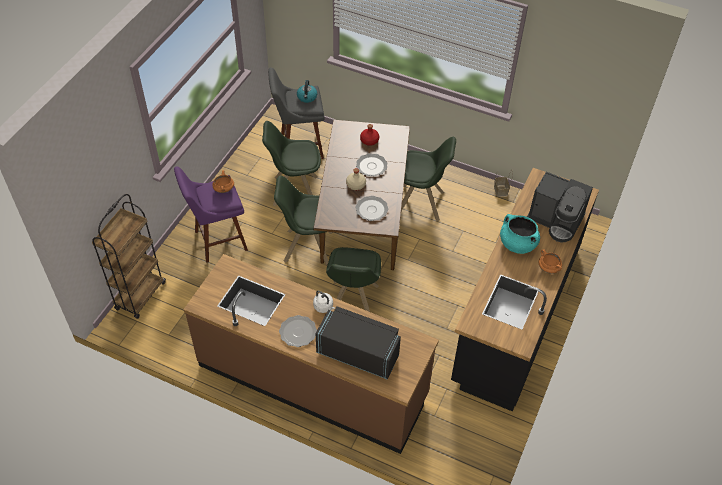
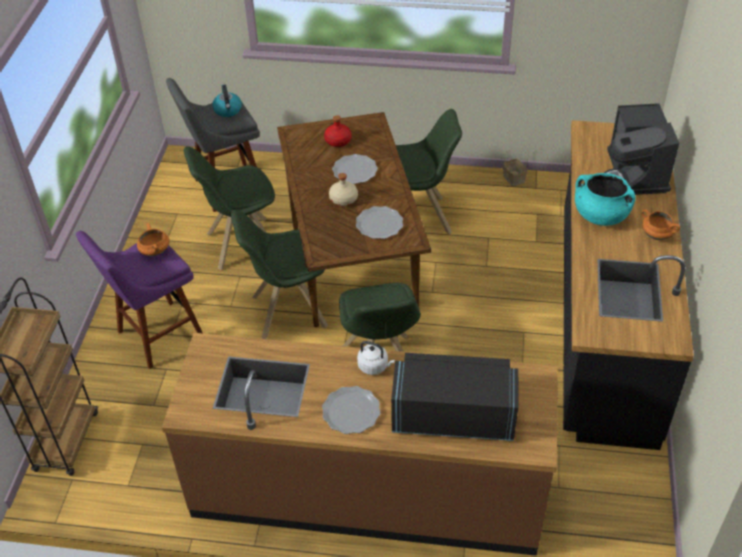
camera: 15 degrees left, 5 degrees down
coffee machine [527,172,593,242] -> coffee machine turned 75 degrees clockwise [604,103,679,195]

